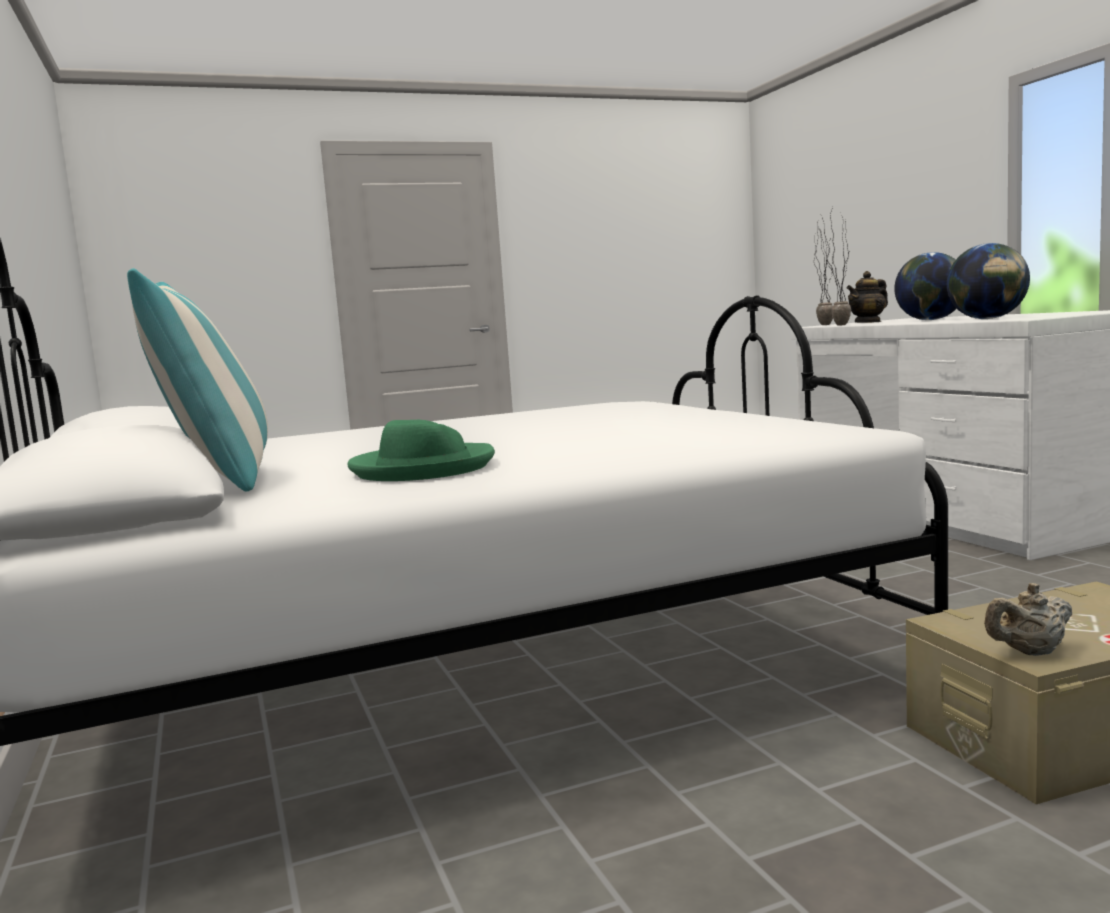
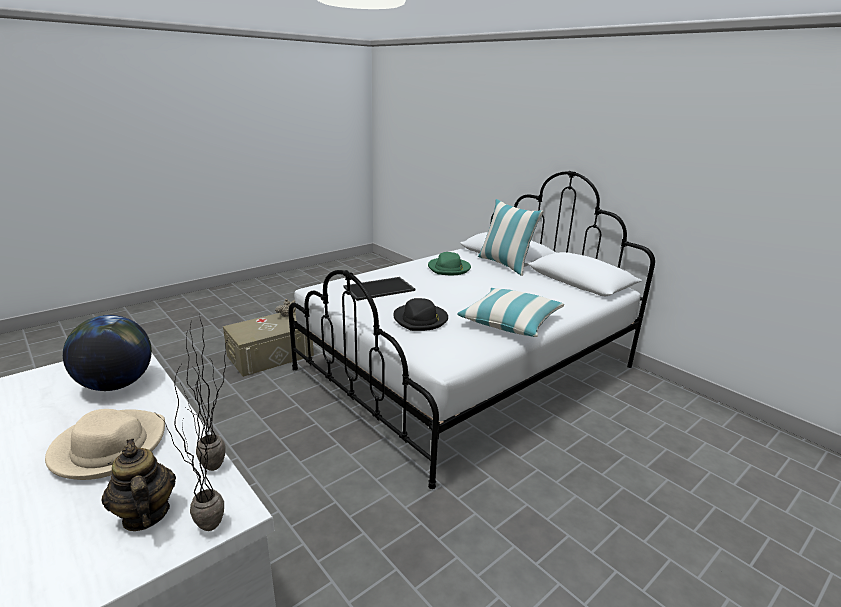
camera: 160 degrees right, 15 degrees up
teapot [847,271,888,323] -> teapot turned 75 degrees counterclockwise [102,439,176,531]
globe [894,252,957,320] -> beige hat [45,409,165,480]
none -> tray [344,277,415,301]
none -> black hat [393,298,448,331]
none -> pillow [457,288,564,337]

